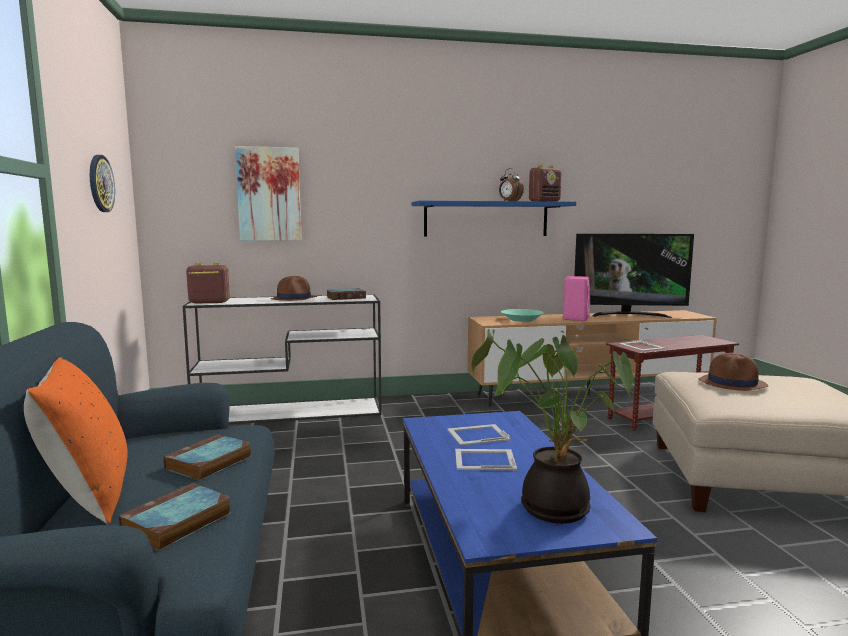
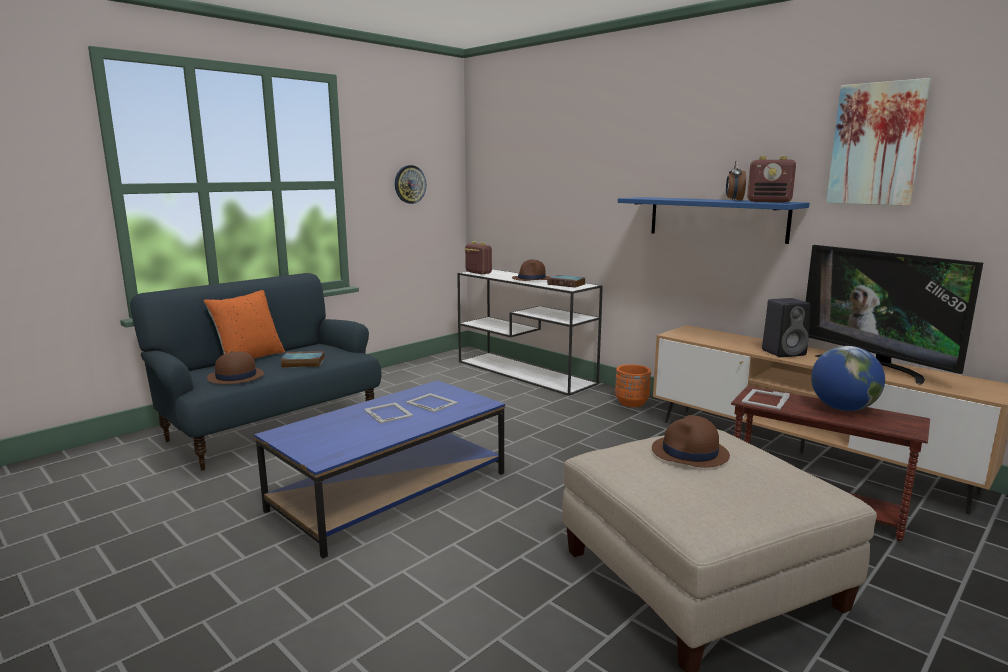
camera: 55 degrees right, 5 degrees up
book [119,483,231,551] -> brown hat [207,351,264,384]
picture [235,146,302,241] -> picture moved to [826,78,931,206]
potted plant [471,328,633,524] -> none
turquoise bowl [501,309,544,322] -> none
pink speaker [563,276,590,321] -> black speaker [762,298,811,357]
none -> orange planter [615,364,651,407]
none -> globe [811,346,885,411]

